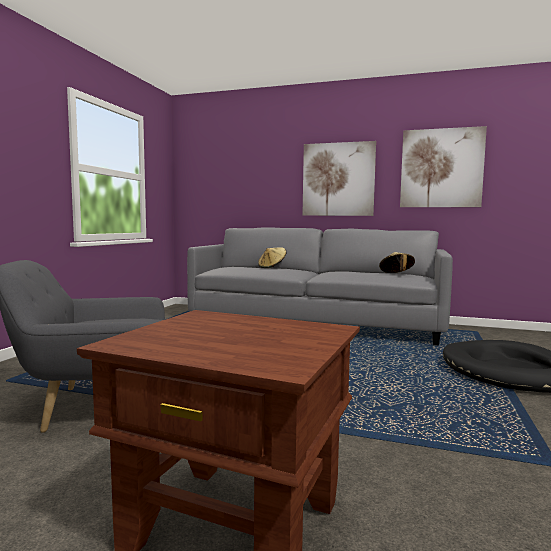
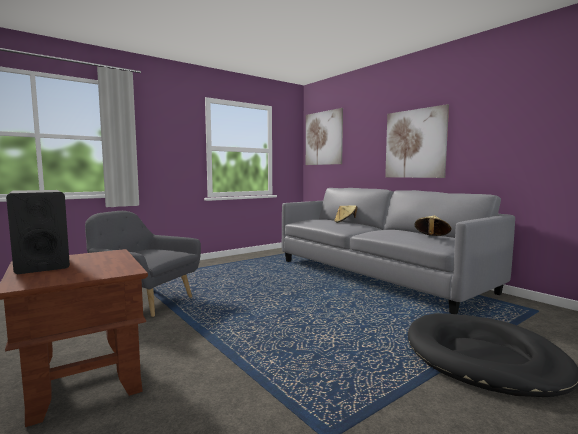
camera: 35 degrees right, 0 degrees up
picture [400,126,487,207] -> picture moved to [306,108,343,165]
none -> black speaker [6,190,70,274]

